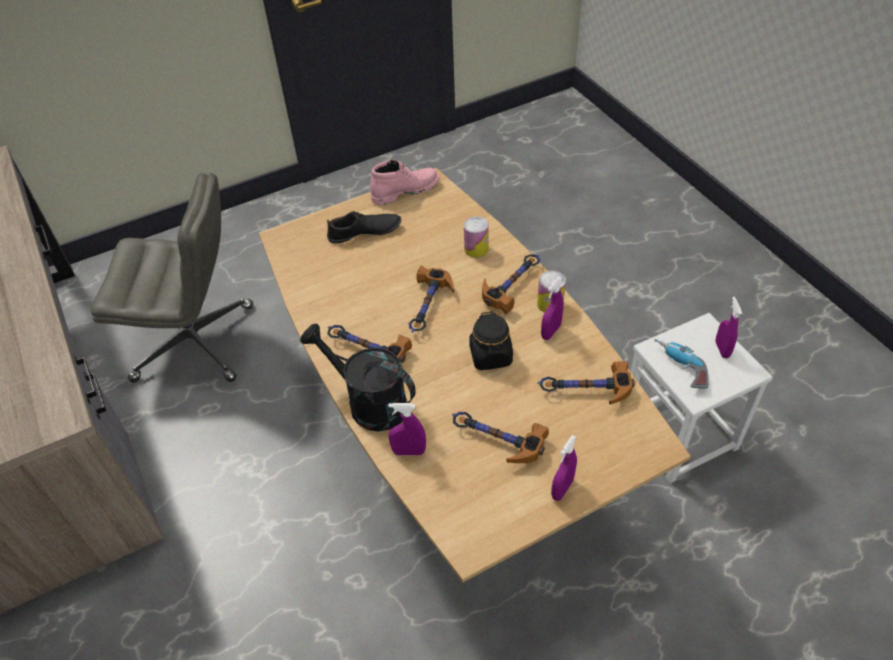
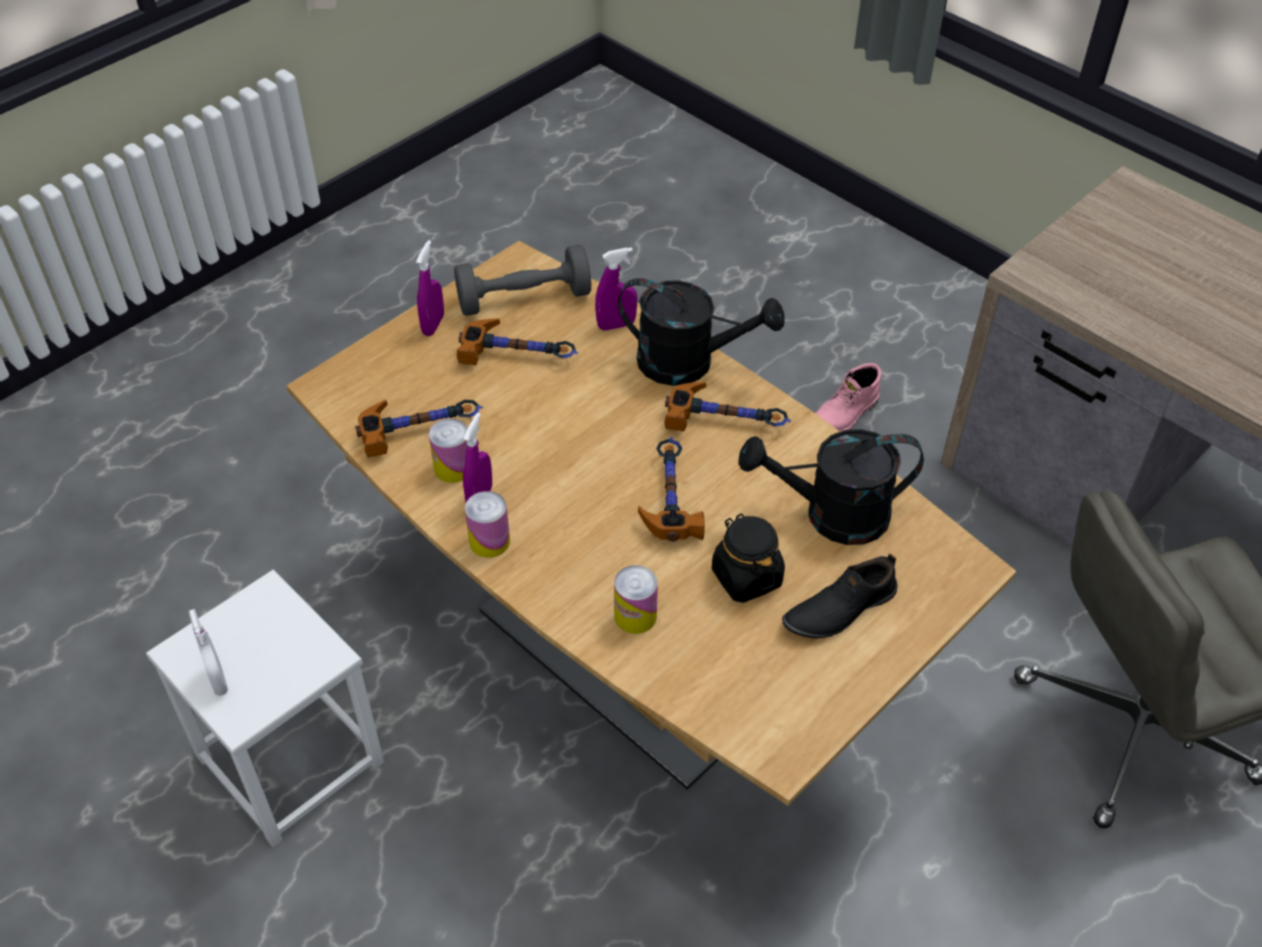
camera: 160 degrees right, 0 degrees up
pink boot [370,159,440,205] -> pink boot moved to [815,363,881,432]
black jar [469,312,513,370] -> black jar moved to [712,513,785,603]
hammer [482,254,541,314] -> none
power drill [654,338,709,389] -> none
purple spray bottle [715,297,742,358] -> white spray bottle [189,609,228,696]
none -> can [429,418,468,483]
none -> grey dumbbell [454,245,591,316]
none -> black watering can [738,429,924,545]

